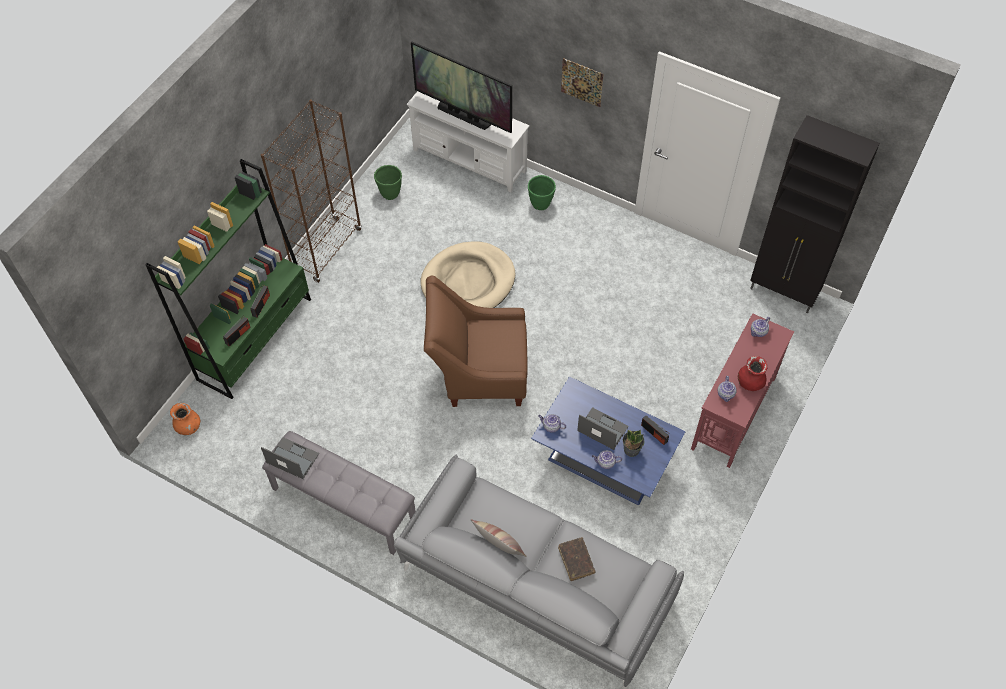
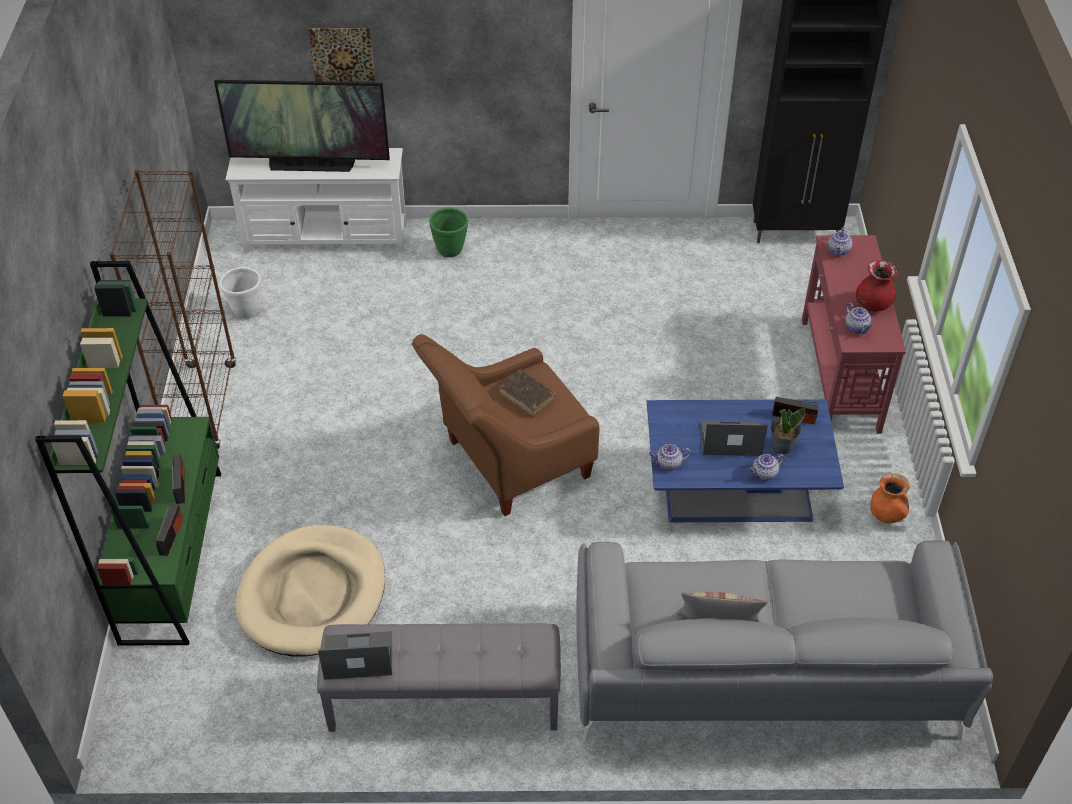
camera: 30 degrees left, 10 degrees down
orange vase [170,403,200,435] -> orange vase moved to [870,474,910,524]
green planter [374,165,402,200] -> white planter [220,267,261,319]
beige dog bed [420,241,515,308] -> beige dog bed moved to [235,525,385,657]
brown book [558,537,595,581] -> brown book moved to [499,369,556,417]
picture [561,58,603,107] -> picture moved to [308,28,375,82]

